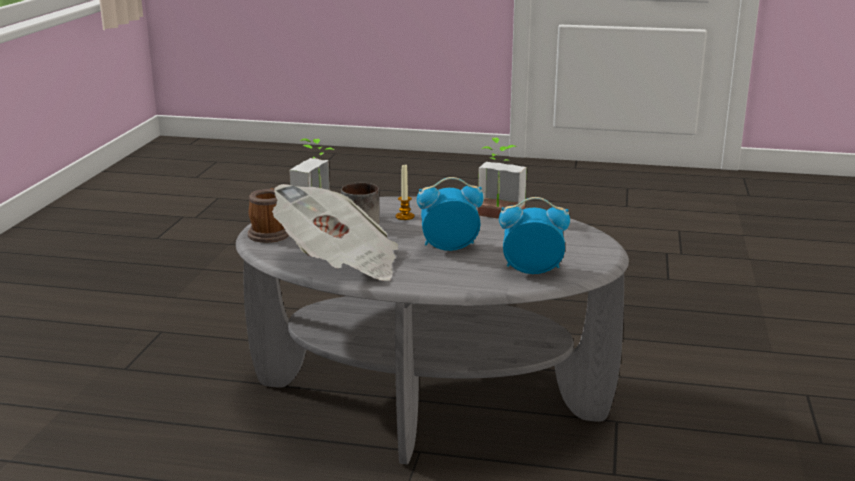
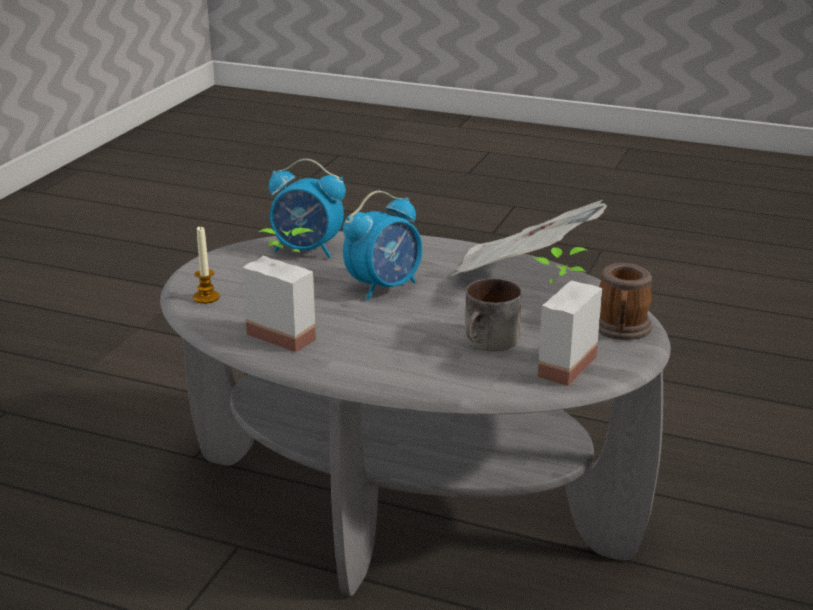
camera: 170 degrees left, 5 degrees up
candle [396,163,414,220] -> candle moved to [193,226,220,304]
alarm clock [417,177,484,251] -> alarm clock turned 45 degrees counterclockwise [343,191,422,301]

